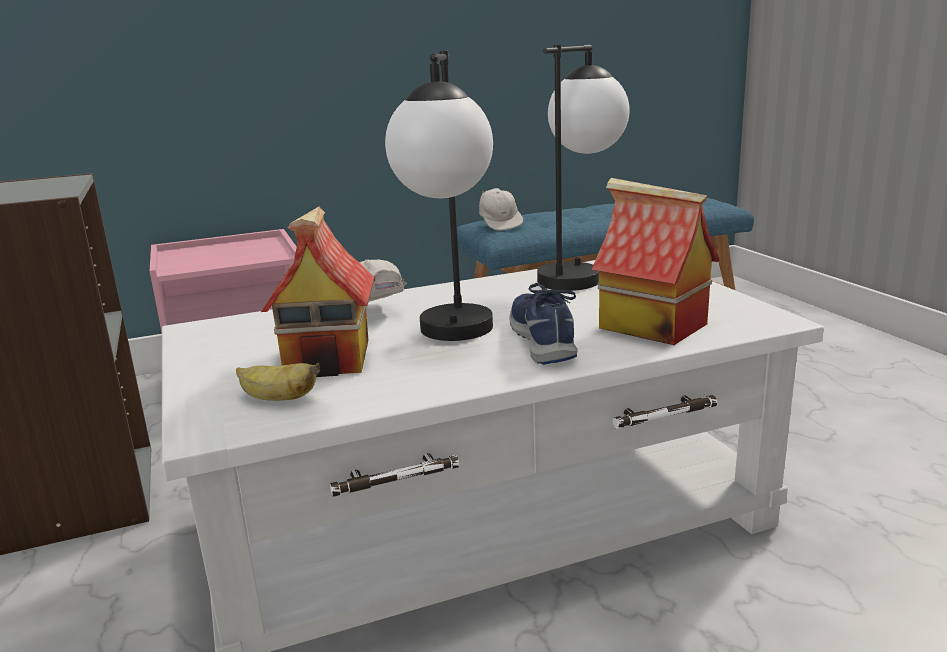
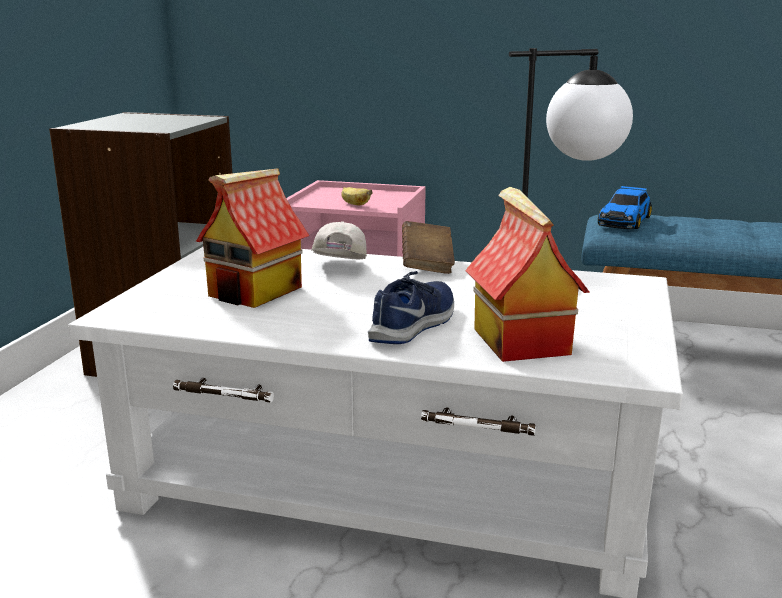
camera: 35 degrees right, 0 degrees up
banana [236,363,320,401] -> banana moved to [341,187,373,205]
table lamp [385,51,493,341] -> none
white cap [479,188,523,230] -> toy car [598,186,652,229]
none -> brown book [402,221,455,274]

